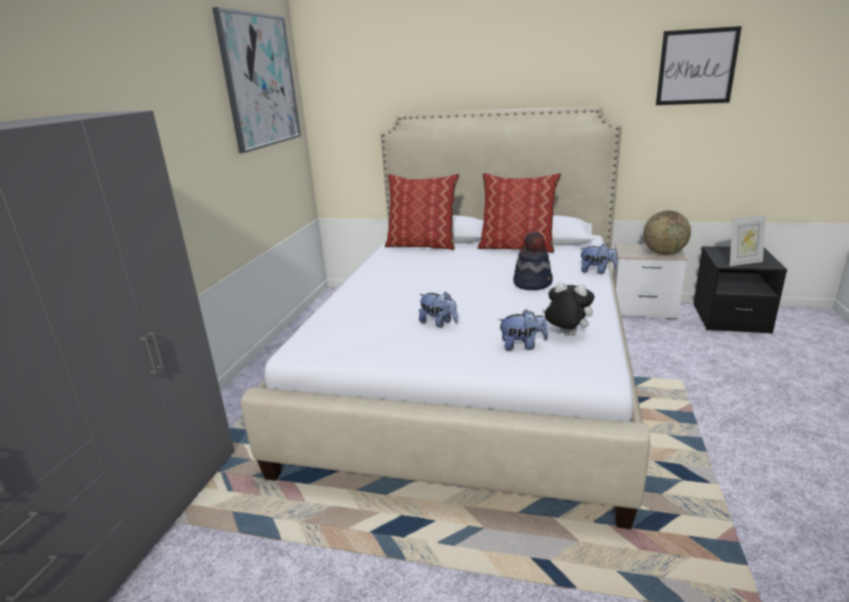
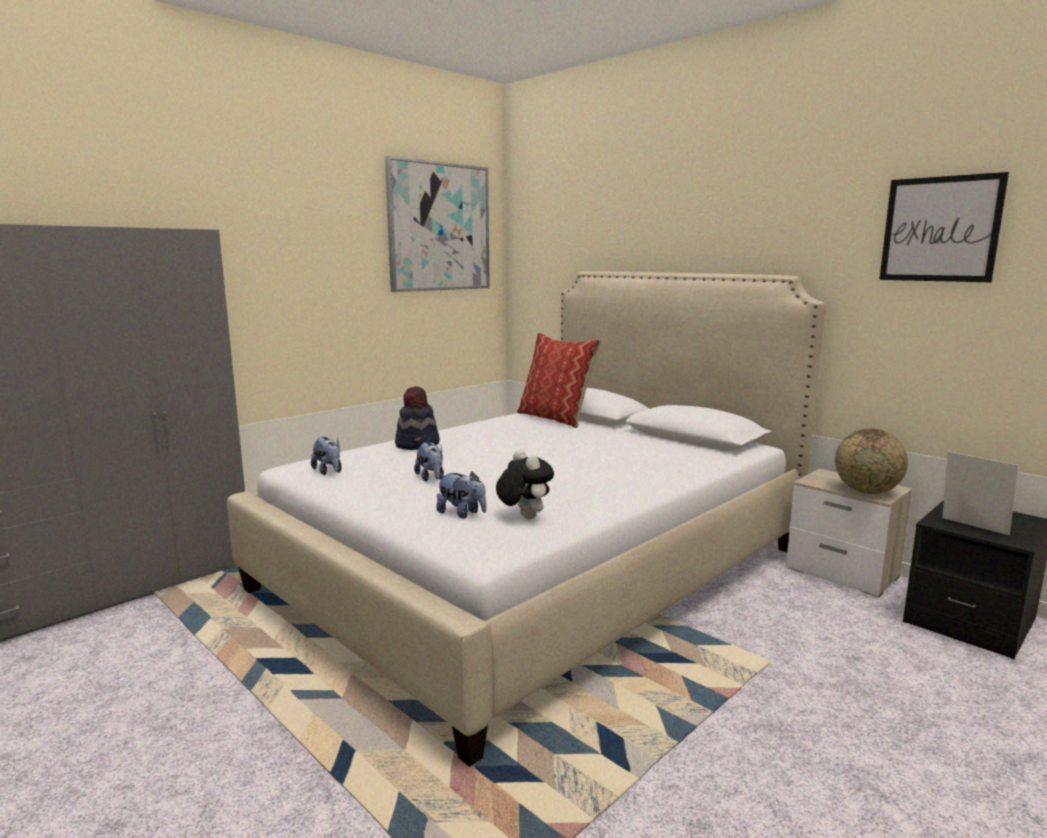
camera: 30 degrees right, 10 degrees down
pillow [477,173,561,253] -> none
hat [513,231,553,290] -> hat moved to [395,386,440,450]
plush toy [579,244,618,274] -> plush toy moved to [311,437,342,475]
picture frame [730,215,766,266] -> picture frame turned 150 degrees counterclockwise [942,452,1019,536]

